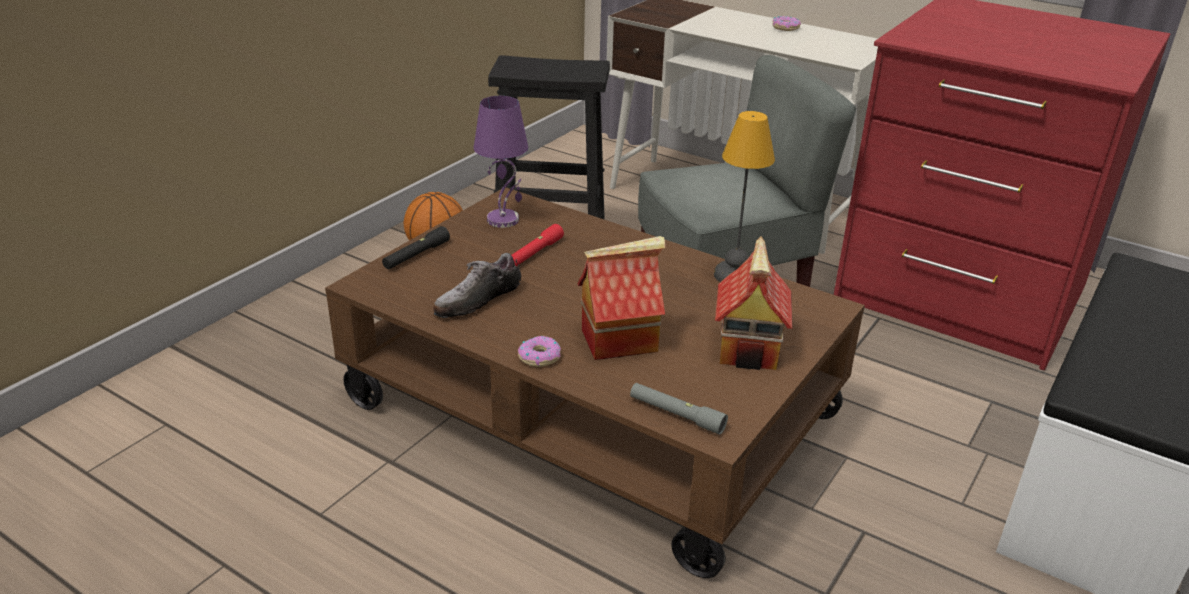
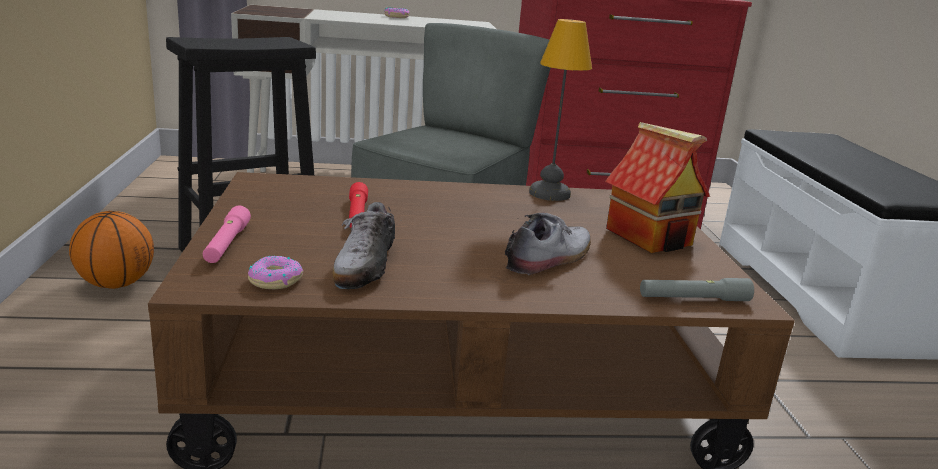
camera: 40 degrees left, 10 degrees down
black flashlight [382,226,450,269] -> pink flashlight [203,206,251,263]
purple table lamp [474,96,528,228] -> none
donut [518,336,561,367] -> donut moved to [248,256,304,289]
toy house [577,236,665,360] -> shoe [505,212,591,276]

